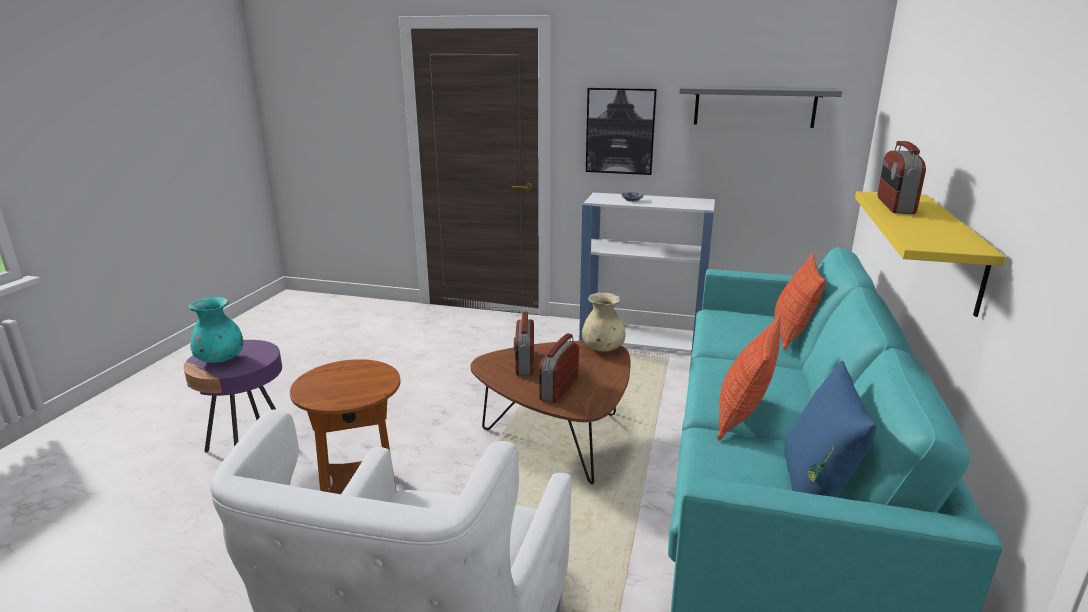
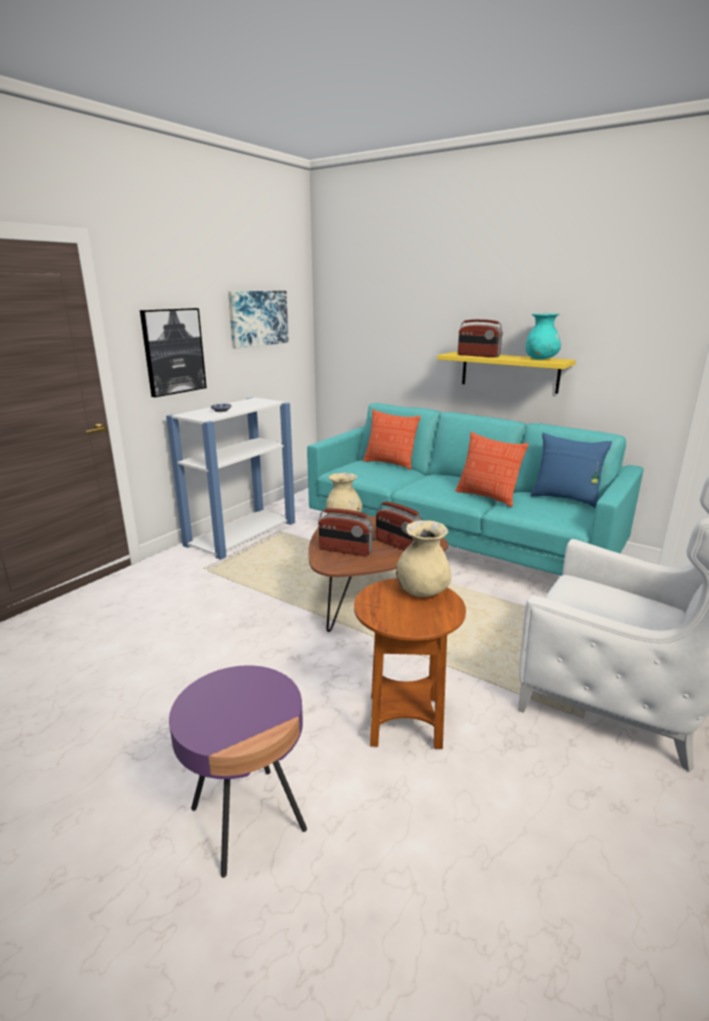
camera: 70 degrees left, 0 degrees up
turquoise vase [189,297,243,363] -> turquoise vase moved to [526,313,561,360]
grey shelf [679,85,842,128] -> picture [228,291,289,349]
none -> beige vase [396,520,451,597]

